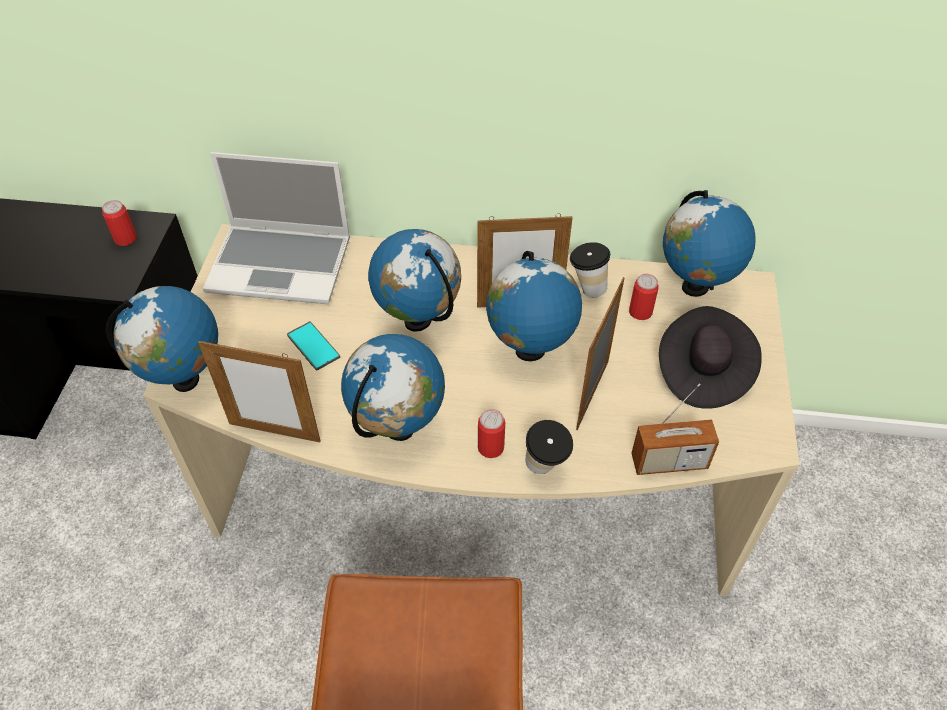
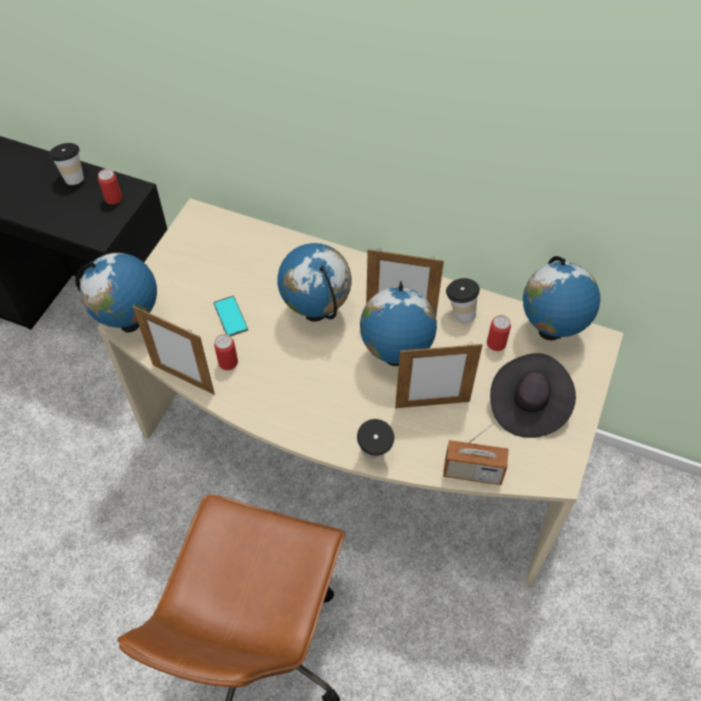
camera: 15 degrees right, 5 degrees up
laptop [203,152,350,304] -> none
globe [341,334,445,441] -> none
can [478,409,505,458] -> can moved to [214,334,238,370]
picture frame [576,277,625,430] -> picture frame turned 135 degrees counterclockwise [395,342,482,408]
none -> cup [49,143,84,185]

